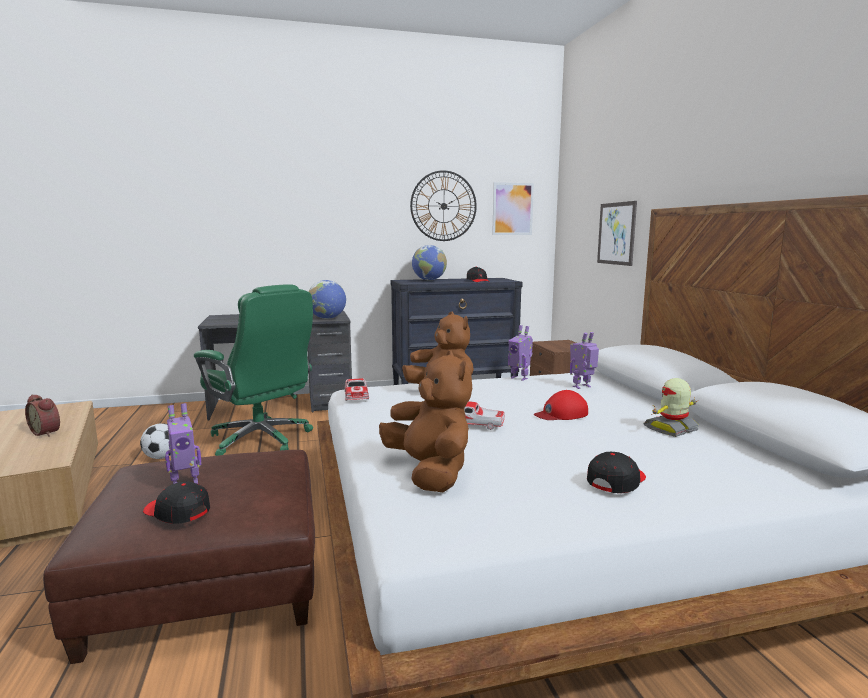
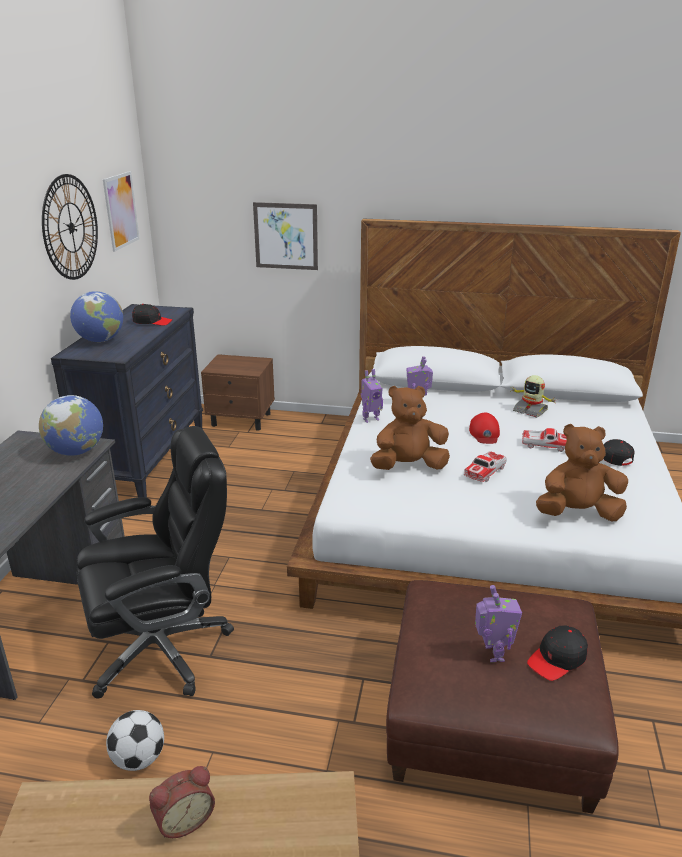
camera: 65 degrees left, 15 degrees up
green office chair [194,284,313,456] -> black office chair [76,426,234,698]
toy car [344,378,369,401] -> toy car moved to [522,428,567,452]
toy robot [643,378,699,437] -> toy robot turned 45 degrees counterclockwise [510,375,556,418]

